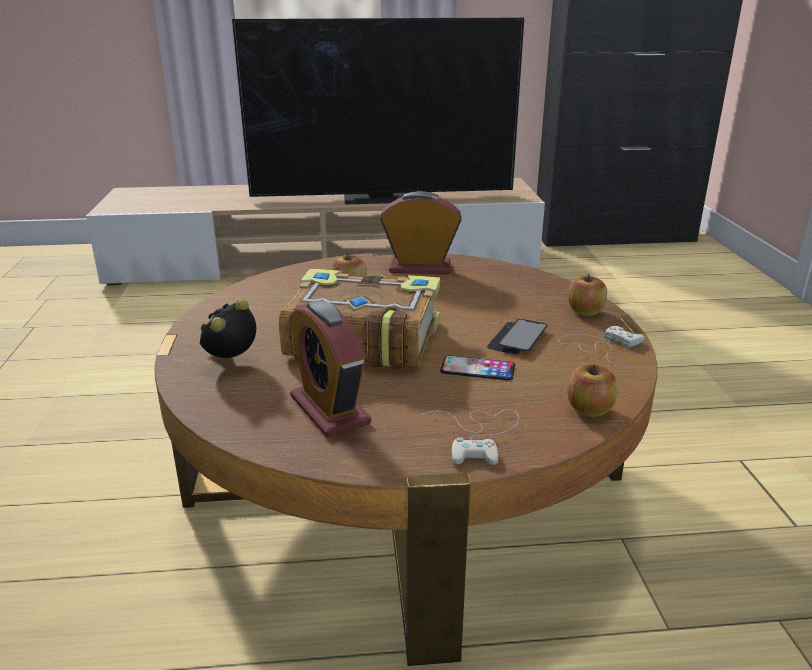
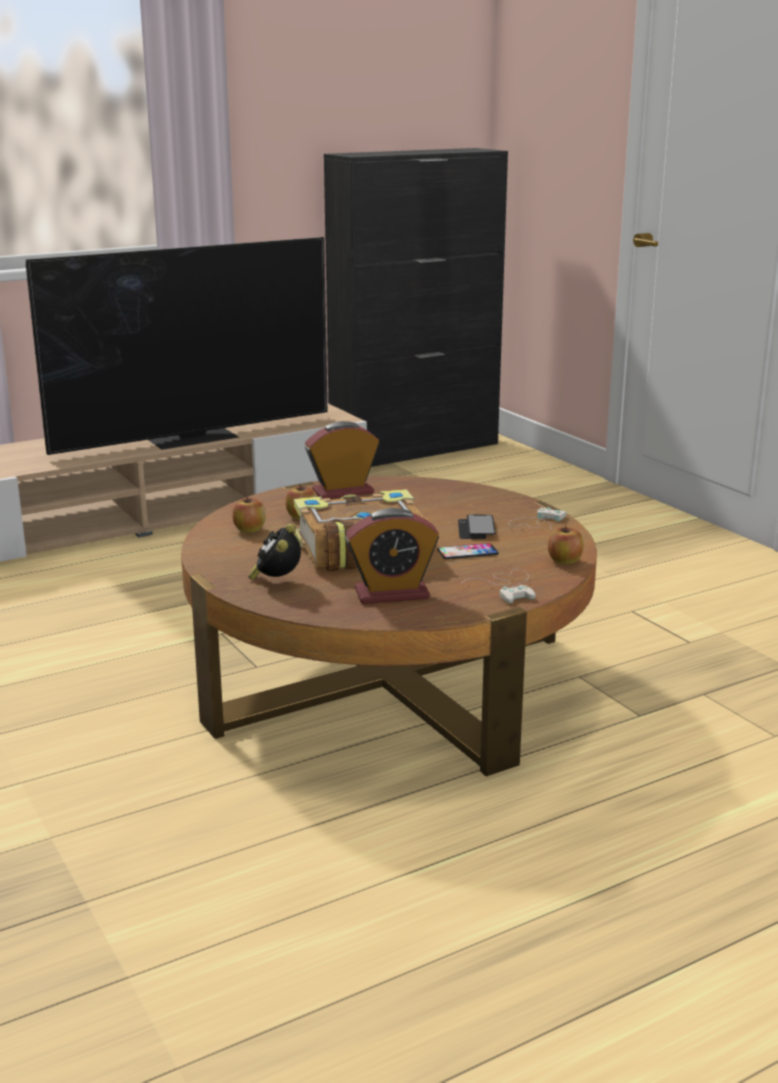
camera: 25 degrees left, 5 degrees down
alarm clock [289,300,371,437] -> alarm clock turned 45 degrees counterclockwise [345,508,439,604]
apple [568,274,607,316] -> apple moved to [232,496,266,533]

